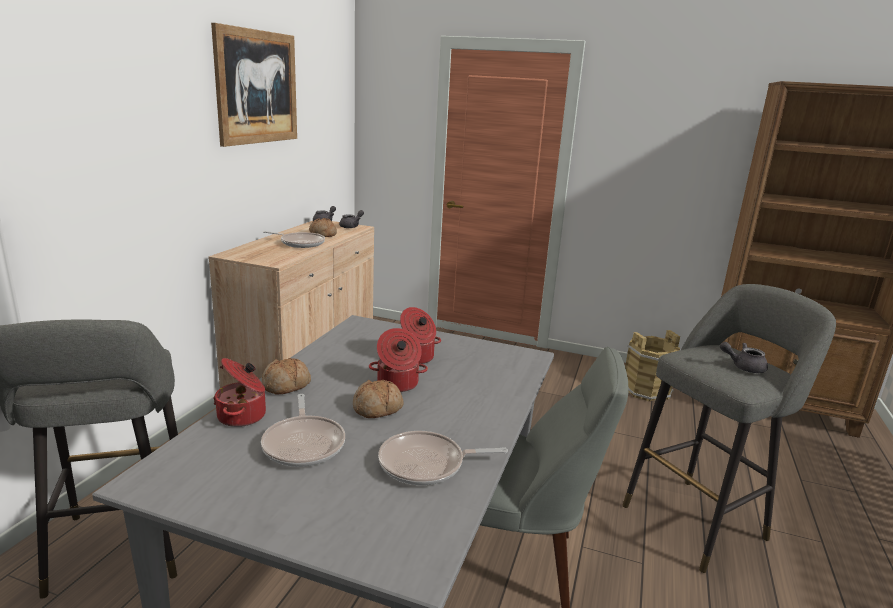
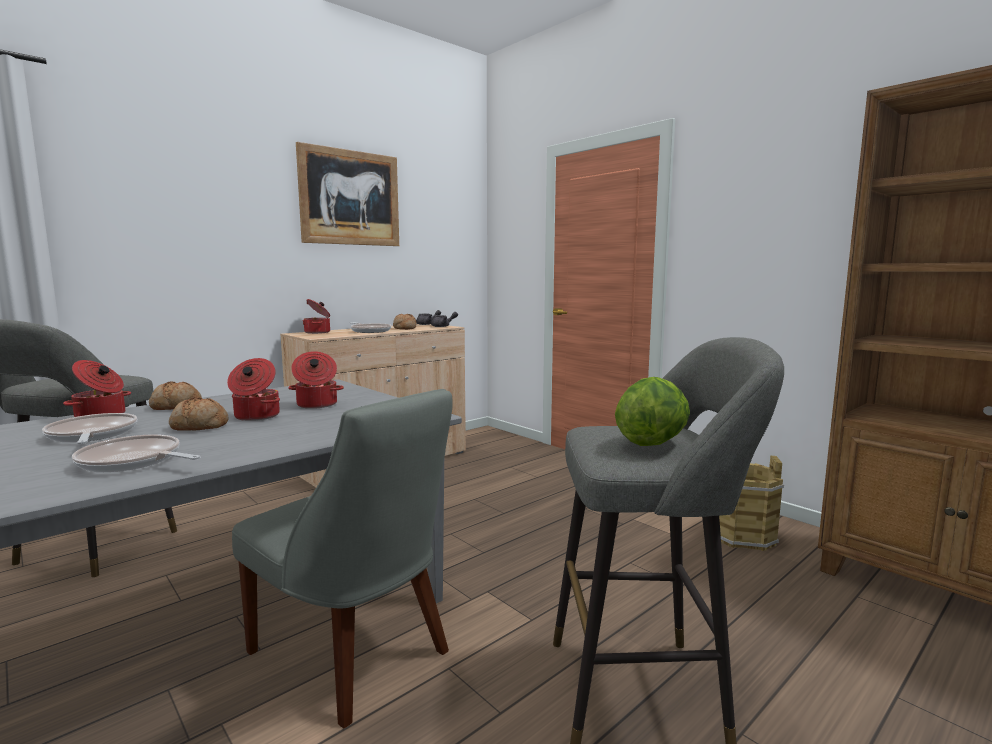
camera: 30 degrees right, 10 degrees down
frying pan [261,394,345,467] -> frying pan turned 135 degrees clockwise [42,413,137,444]
grey teapot [720,342,768,373] -> lettuce [615,377,690,446]
none -> cooking pot [303,299,330,334]

